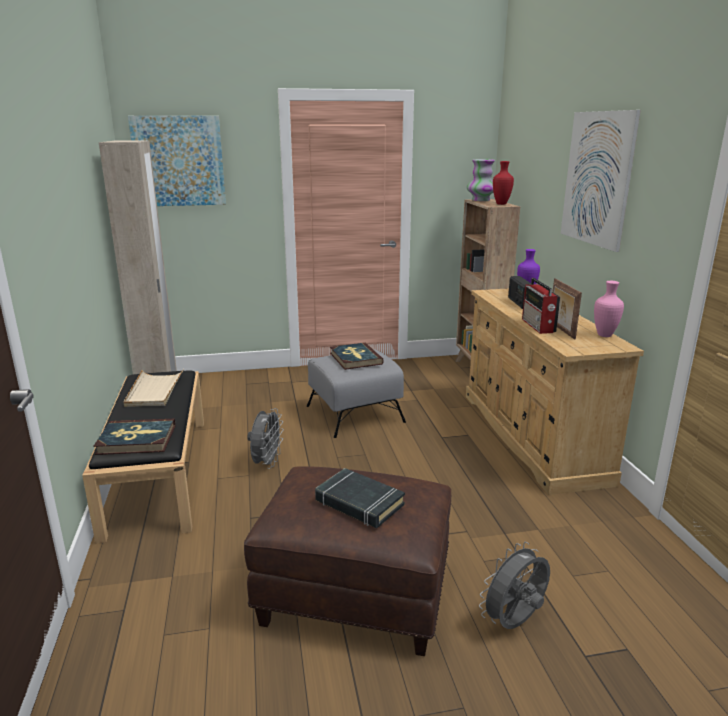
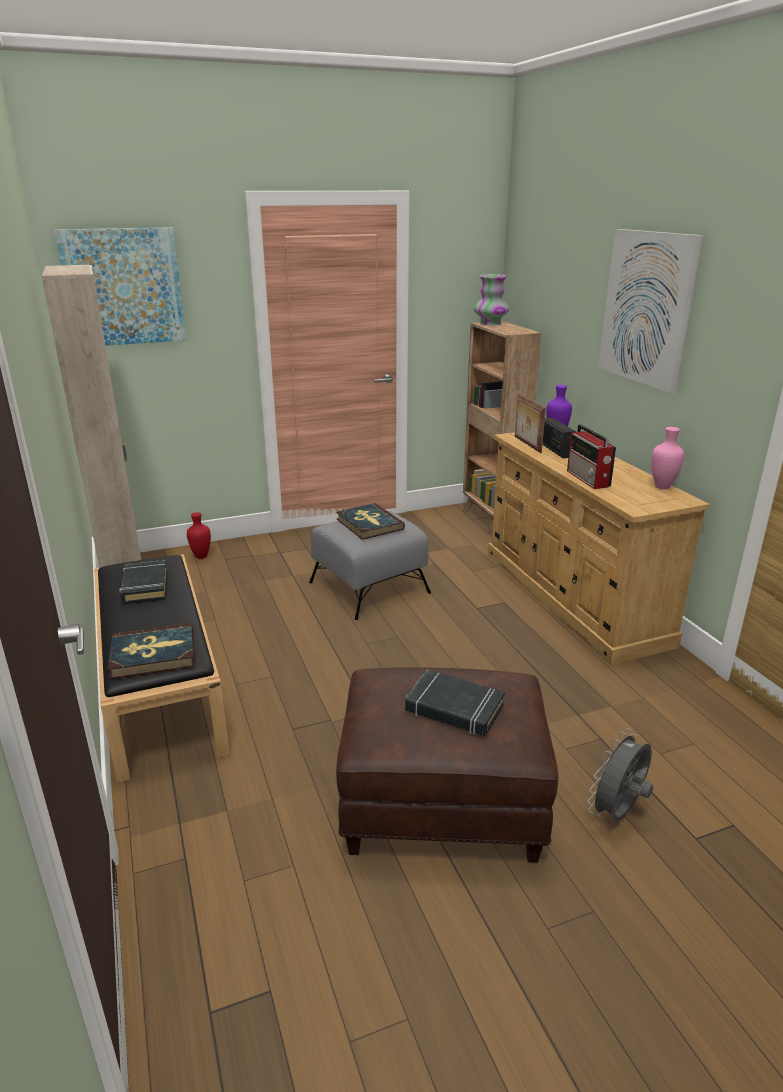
camera: 10 degrees left, 5 degrees up
beige tray [123,369,184,407] -> black book [119,560,167,604]
grey fan [247,408,284,469] -> none
red vase [493,161,514,205] -> red vase moved to [187,512,211,559]
picture frame [553,278,582,339] -> picture frame moved to [515,394,546,453]

